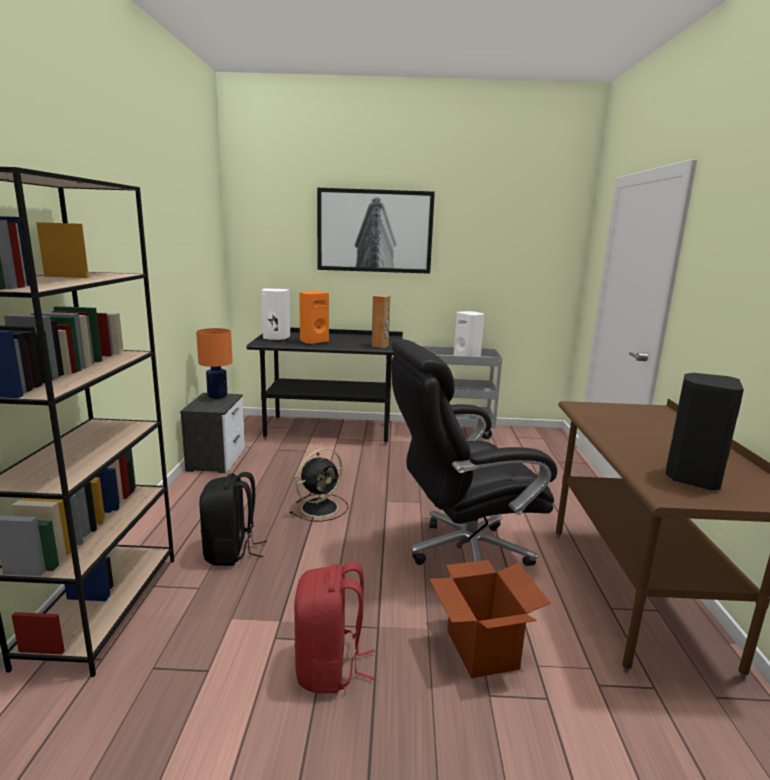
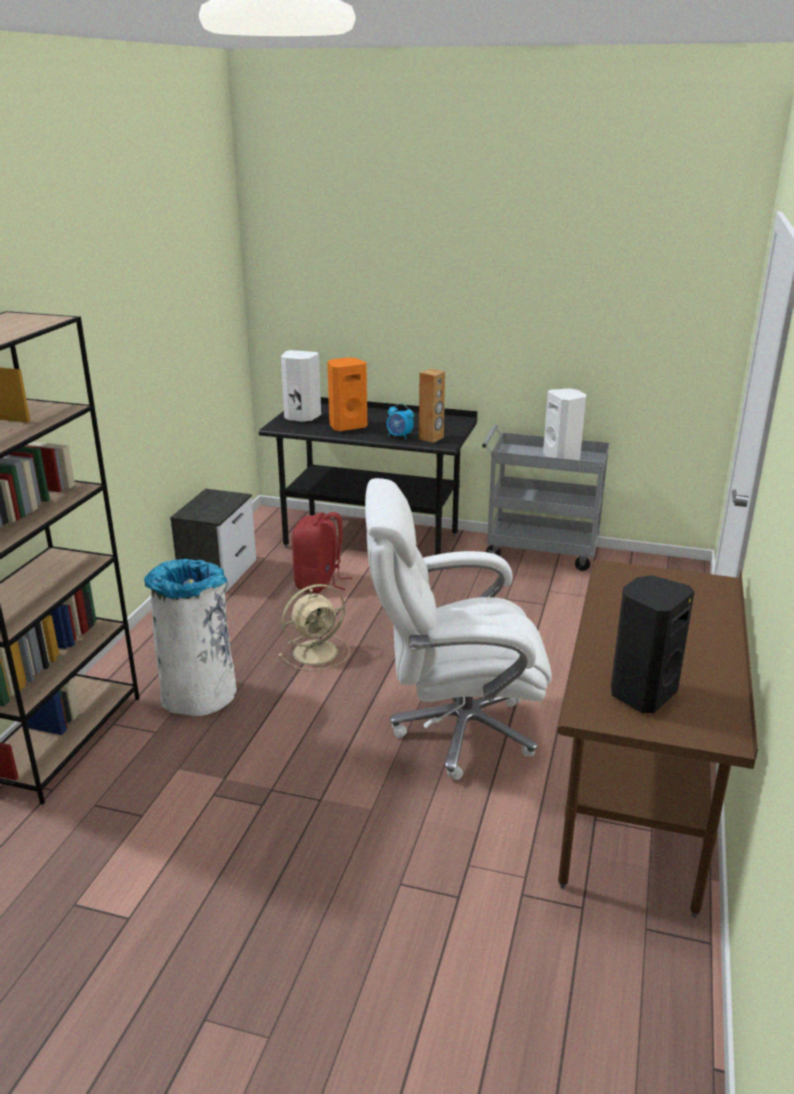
camera: 15 degrees right, 10 degrees up
orange table lamp [196,328,233,399] -> none
black backpack [199,472,267,566] -> white trash can [144,559,237,716]
black fan [290,448,348,522] -> beige fan [278,584,350,671]
red backpack [294,562,375,694] -> red backpack moved to [292,512,352,593]
picture [317,188,435,274] -> none
black office chair [392,339,557,566] -> white office chair [365,478,552,780]
cardboard box [429,560,551,678] -> none
none -> alarm clock [387,403,414,440]

